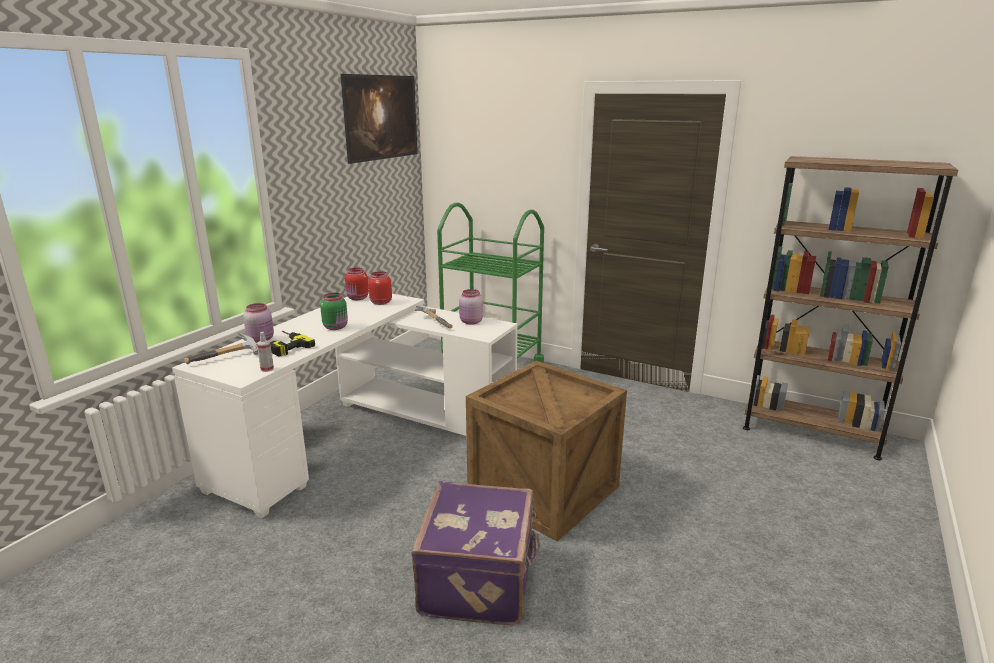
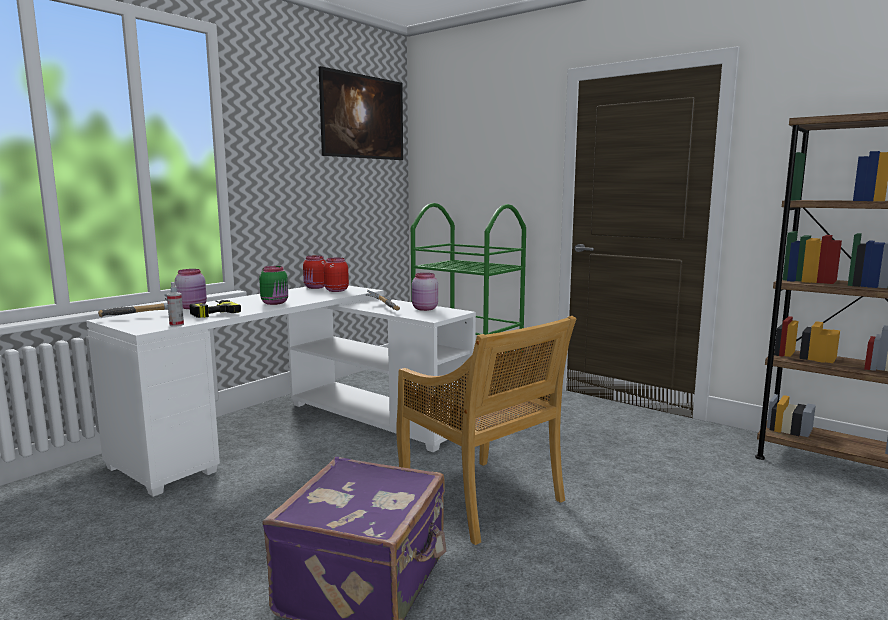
camera: 10 degrees right, 10 degrees down
crate [466,361,627,541] -> beige chair [396,316,576,545]

